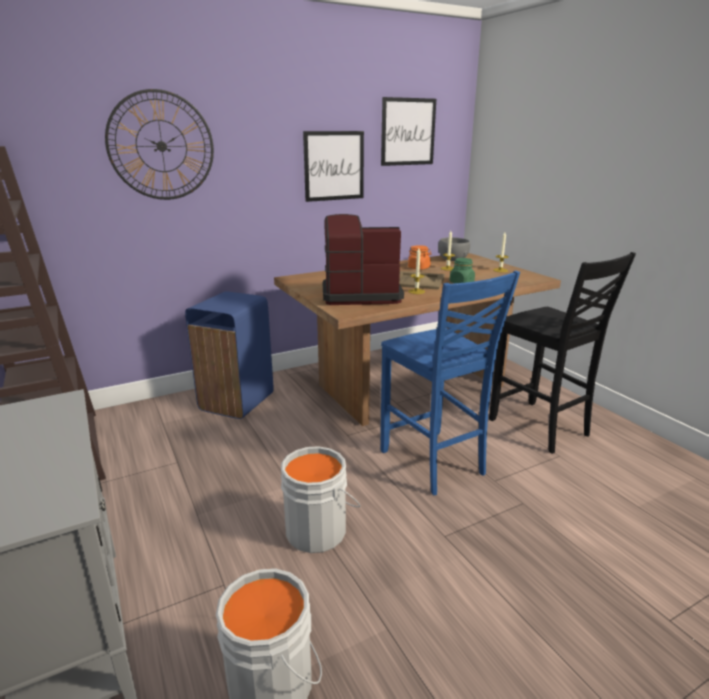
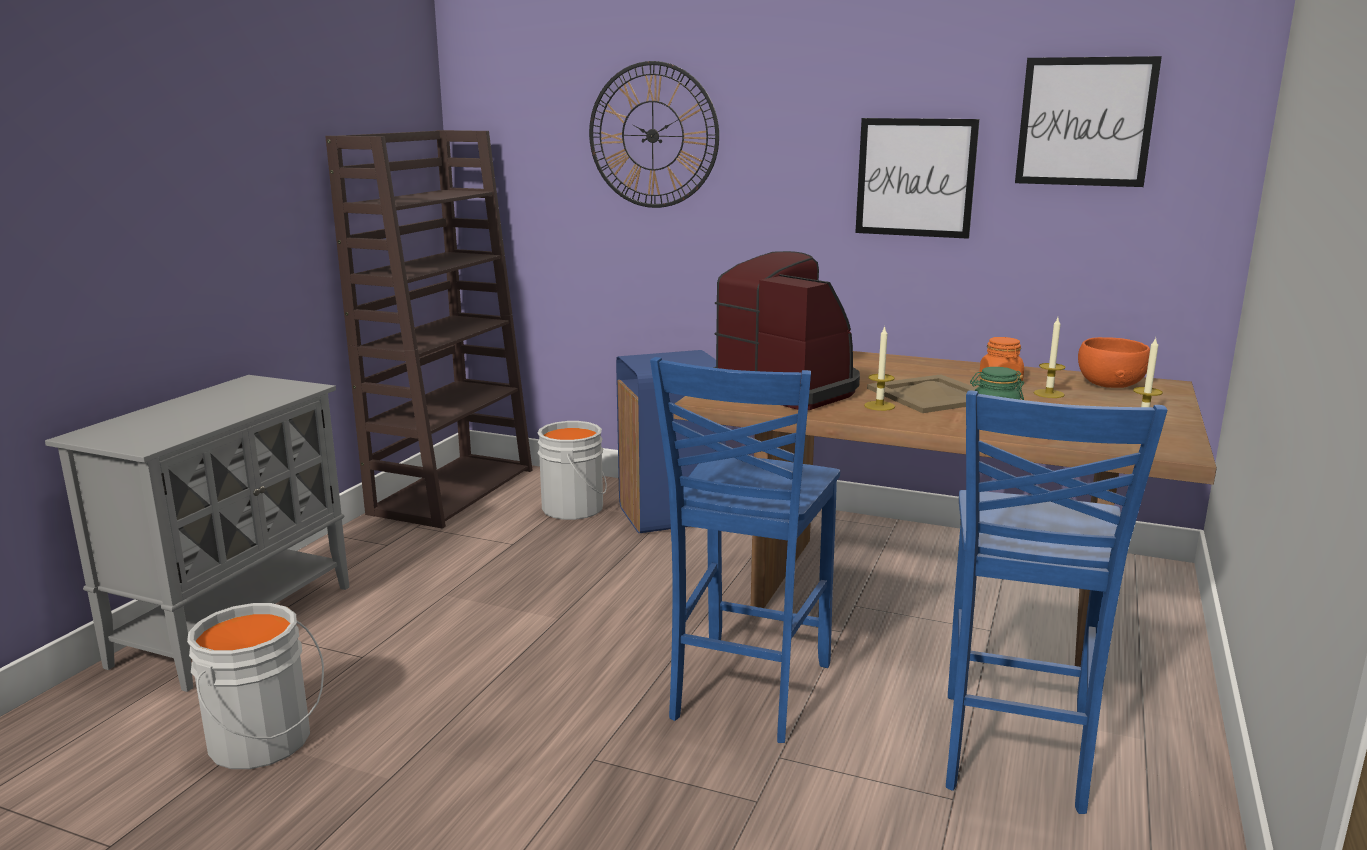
camera: 50 degrees right, 5 degrees down
grey bucket [281,446,360,553] -> grey bucket moved to [538,421,607,520]
grey bowl [438,237,470,261] -> orange bowl [1078,337,1150,388]
black chair [489,252,636,454] -> blue chair [946,390,1167,814]

